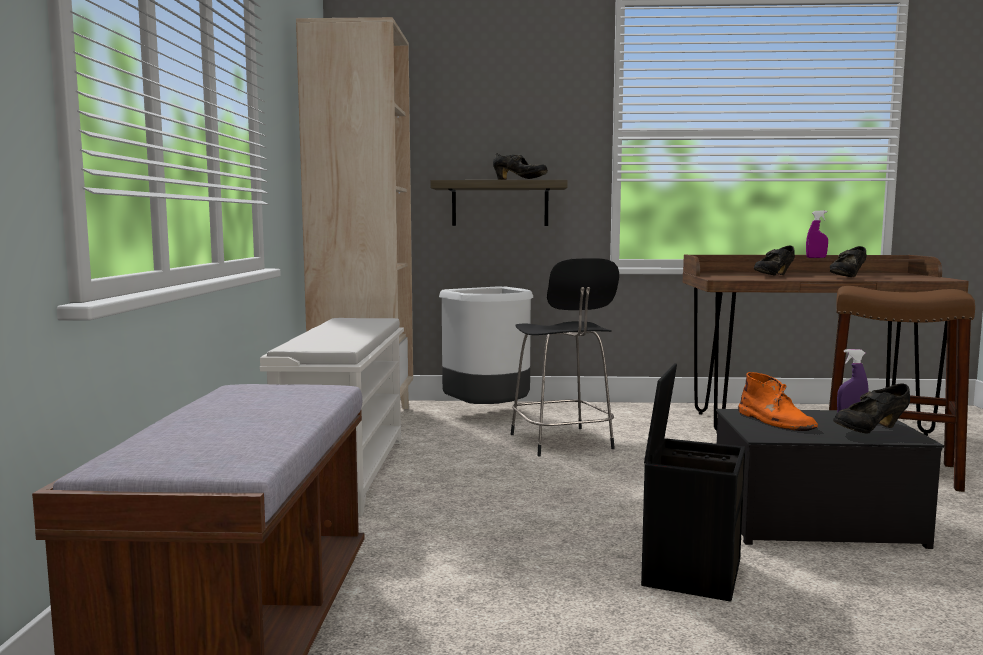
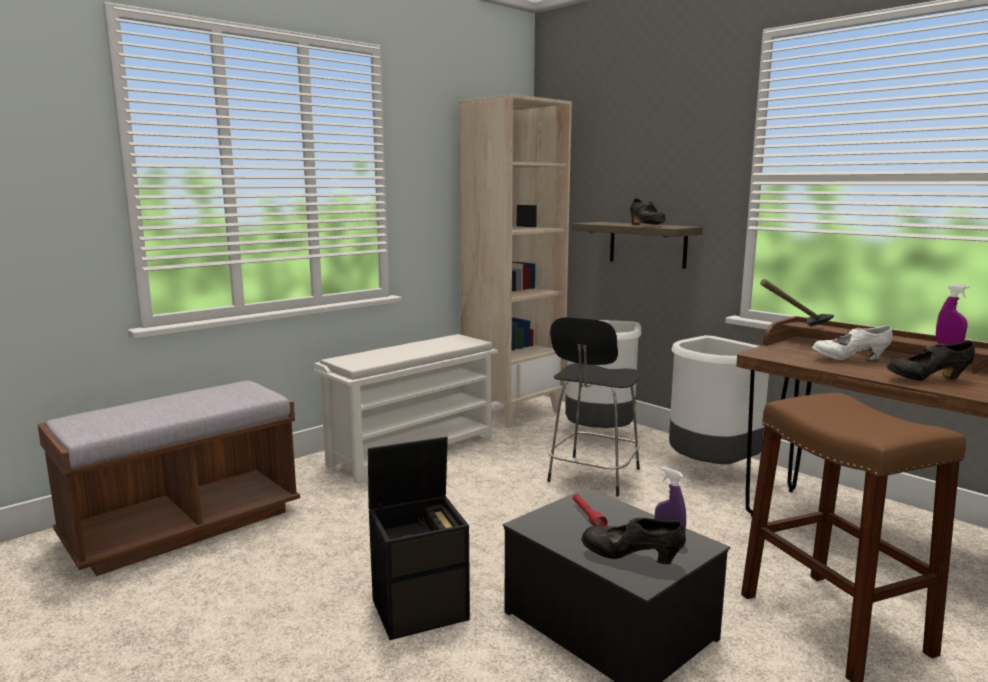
camera: 45 degrees right, 5 degrees up
orange boot [738,372,818,431] -> red flashlight [573,494,608,527]
black shoe [754,245,795,275] -> white shoe [812,325,893,360]
none -> white trash can [669,335,769,464]
none -> hammer [760,279,834,326]

